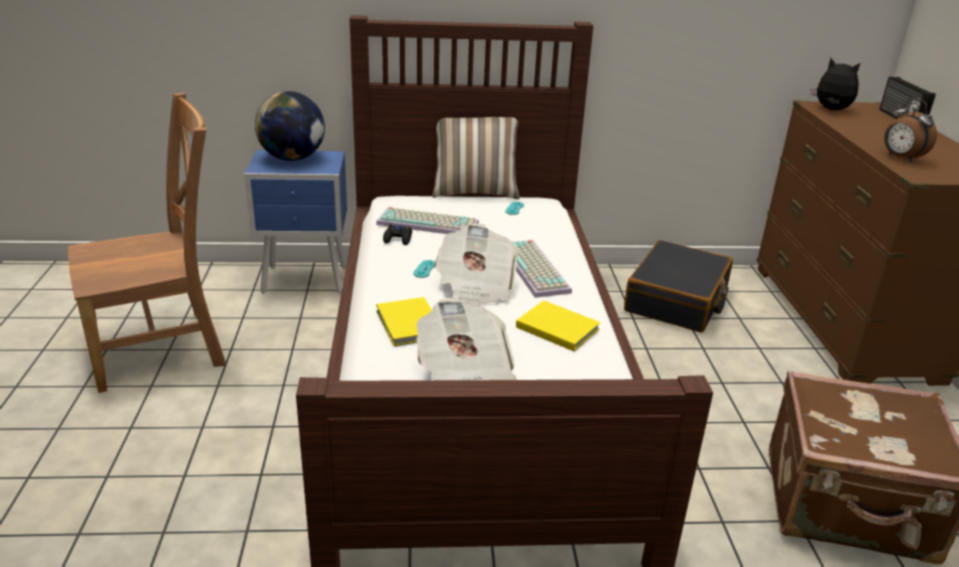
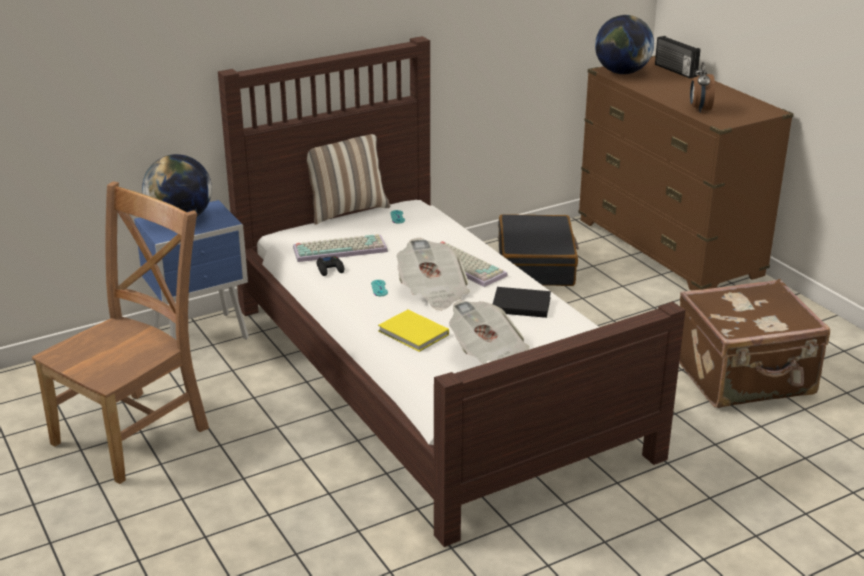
camera: 25 degrees left, 0 degrees up
yellow book [516,300,601,351] -> black book [492,287,551,318]
plush toy [810,58,860,110] -> globe [595,15,654,74]
alarm clock [884,98,937,162] -> alarm clock turned 60 degrees clockwise [690,62,715,113]

